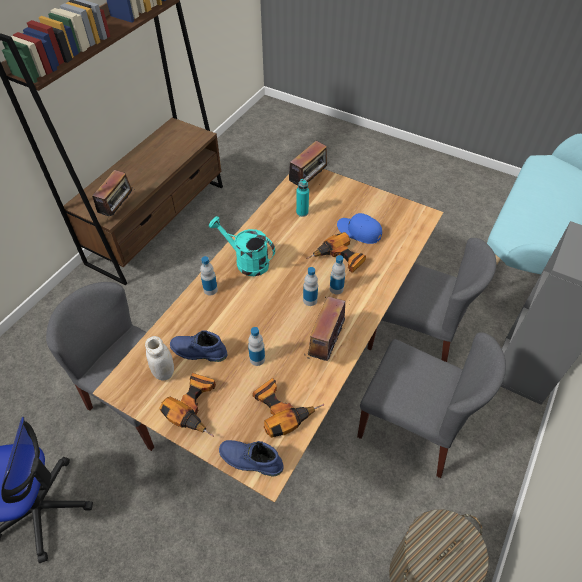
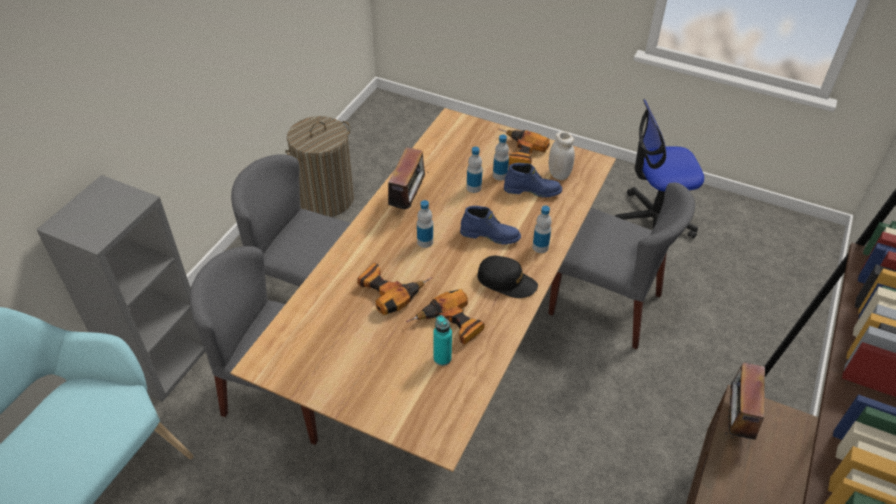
camera: 175 degrees right, 5 degrees down
turquoise watering can [209,216,275,276] -> black cap [477,256,538,298]
blue boot [219,440,284,476] -> blue boot moved to [460,206,521,244]
power drill [252,378,325,438] -> power drill moved to [406,289,485,345]
radio [289,141,330,186] -> none
bottle [330,255,345,294] -> bottle moved to [493,134,509,181]
blue cap [337,213,382,244] -> none

